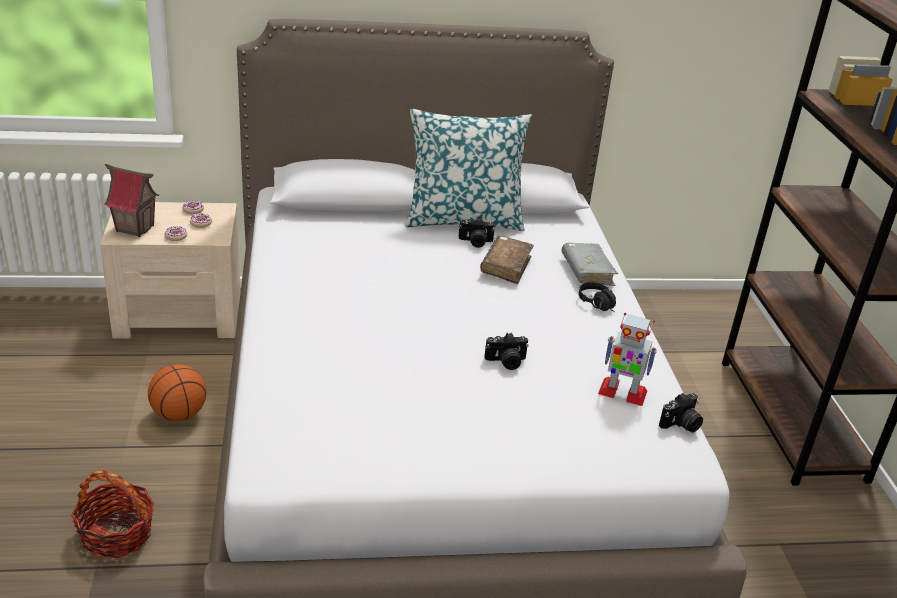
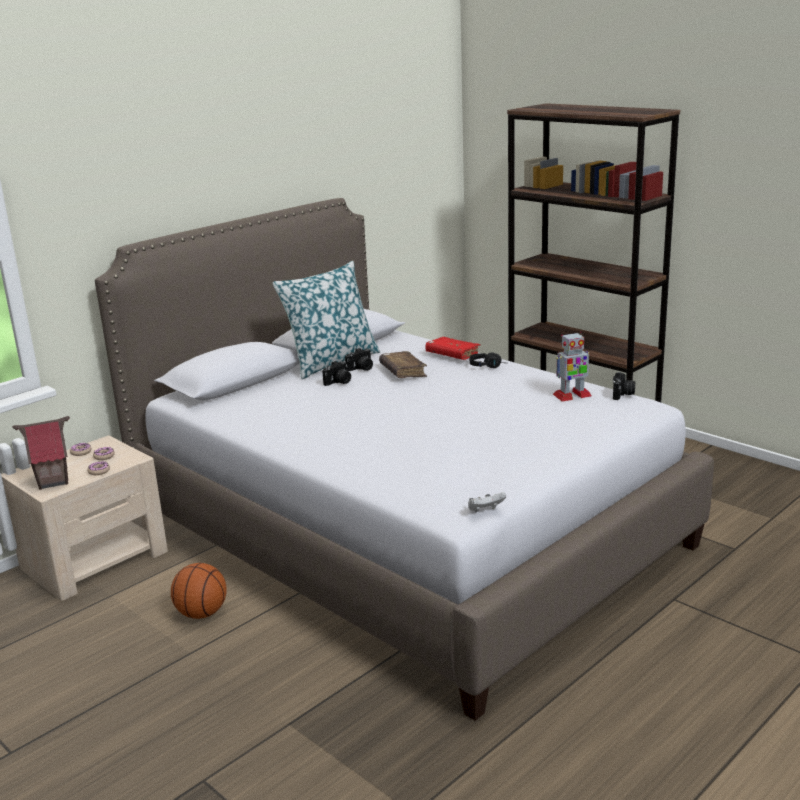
camera: 35 degrees left, 10 degrees down
basket [71,470,154,558] -> none
camera [485,333,529,370] -> camera moved to [322,361,351,386]
grey book [562,243,618,286] -> red book [425,337,481,360]
none -> white game controller [468,492,506,512]

